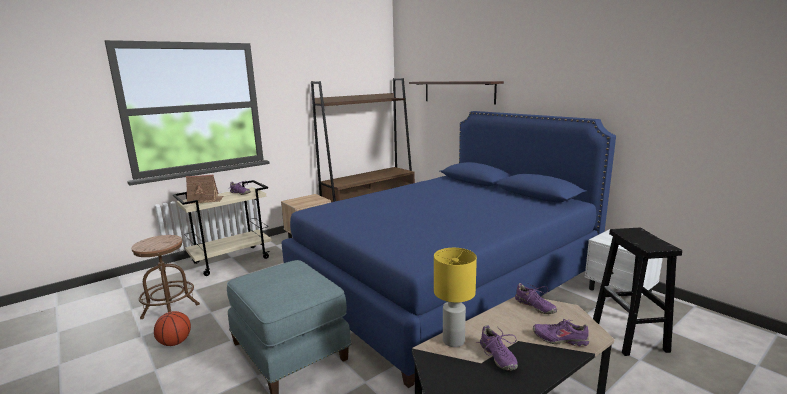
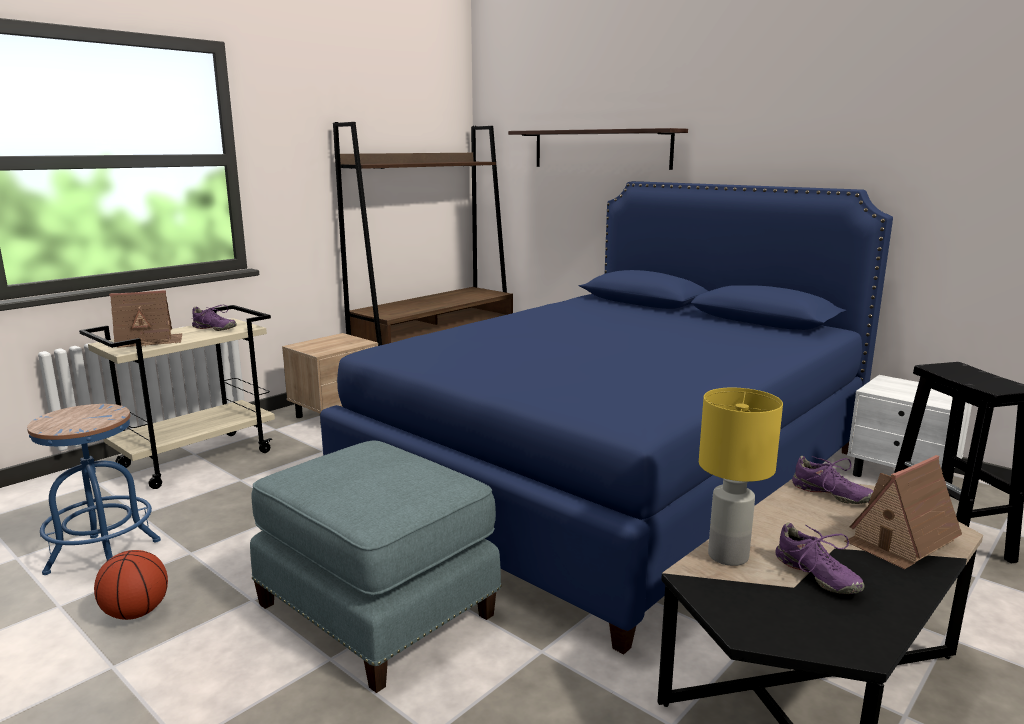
camera: 10 degrees left, 0 degrees up
brown stool [131,235,200,319] -> blue stool [27,404,161,575]
purple shoe [533,319,589,347] -> toy house [845,455,962,569]

